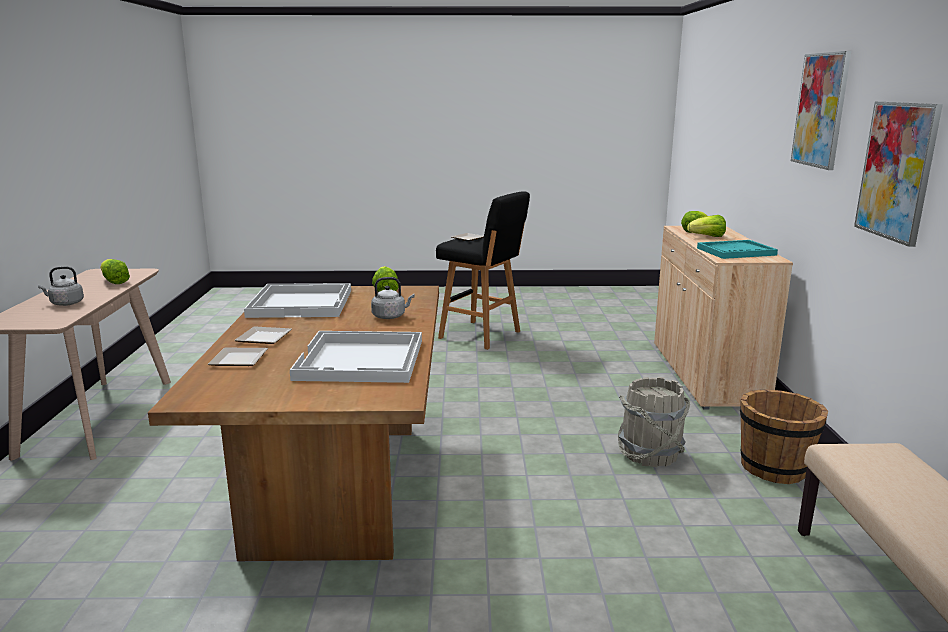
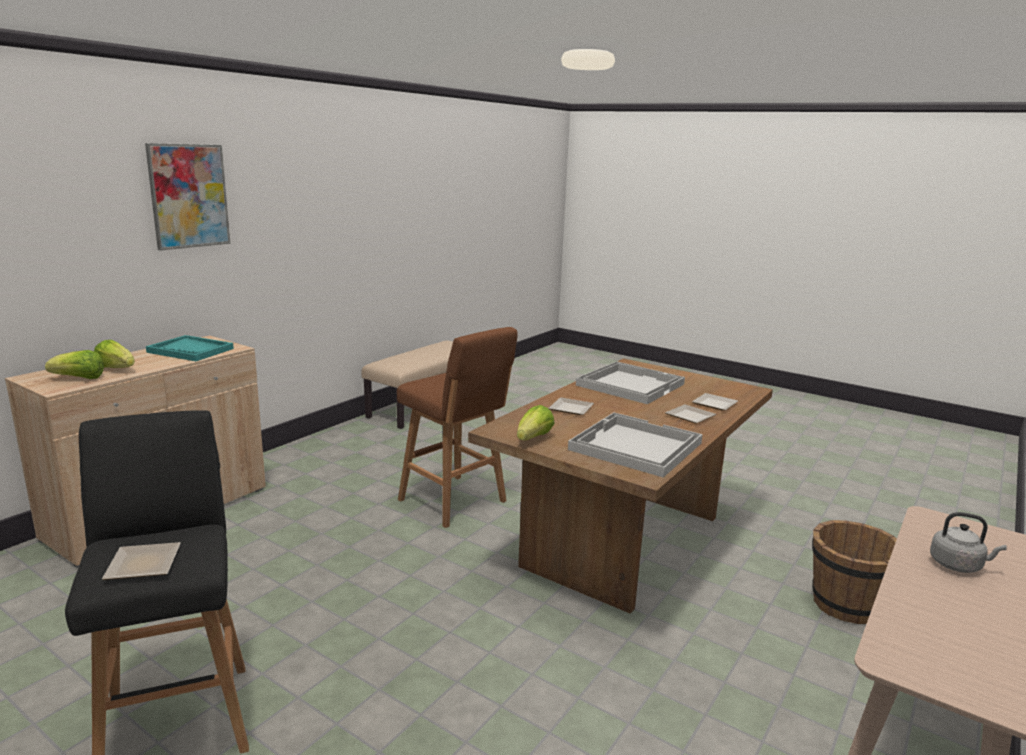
camera: 145 degrees left, 0 degrees up
lettuce [100,259,130,284] -> none
grey kettle [371,277,415,319] -> plate [548,397,594,415]
grey bucket [618,377,690,467] -> none
brown bucket [740,389,828,484] -> brown bucket moved to [812,520,897,624]
picture [854,102,943,247] -> none
none -> brown stool [397,327,517,528]

